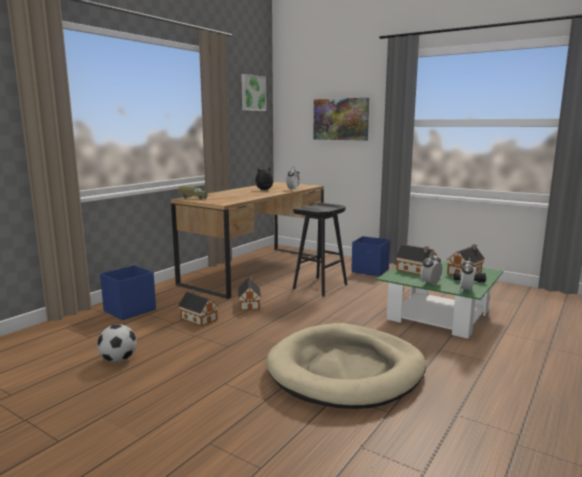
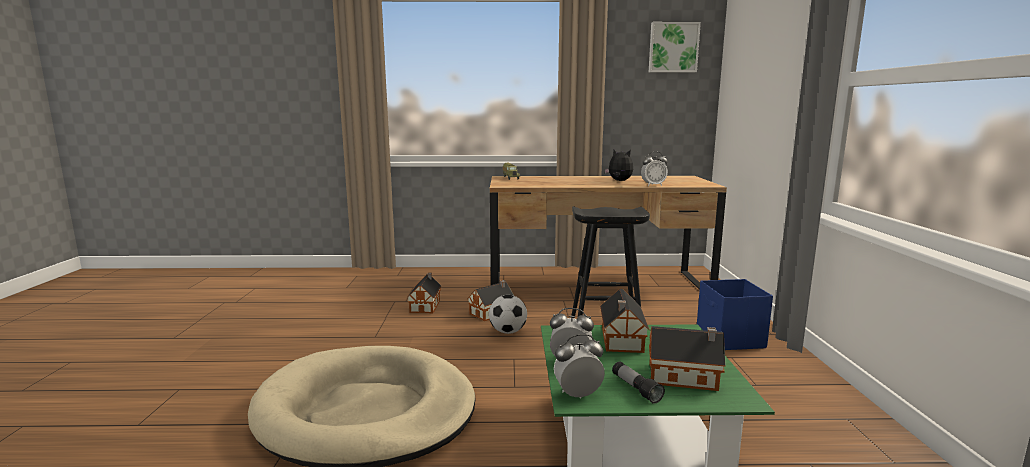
camera: 55 degrees right, 0 degrees up
football [97,324,137,362] -> football moved to [489,295,527,334]
blue storage box [100,265,156,320] -> none
picture [313,98,369,141] -> none

